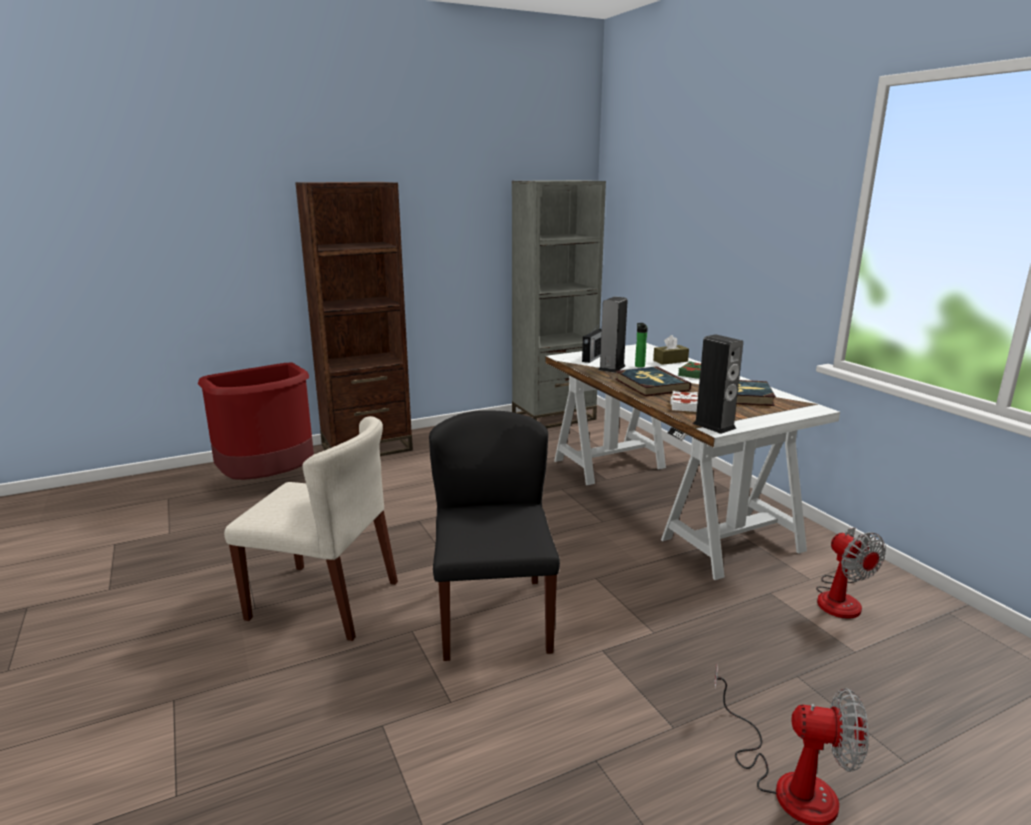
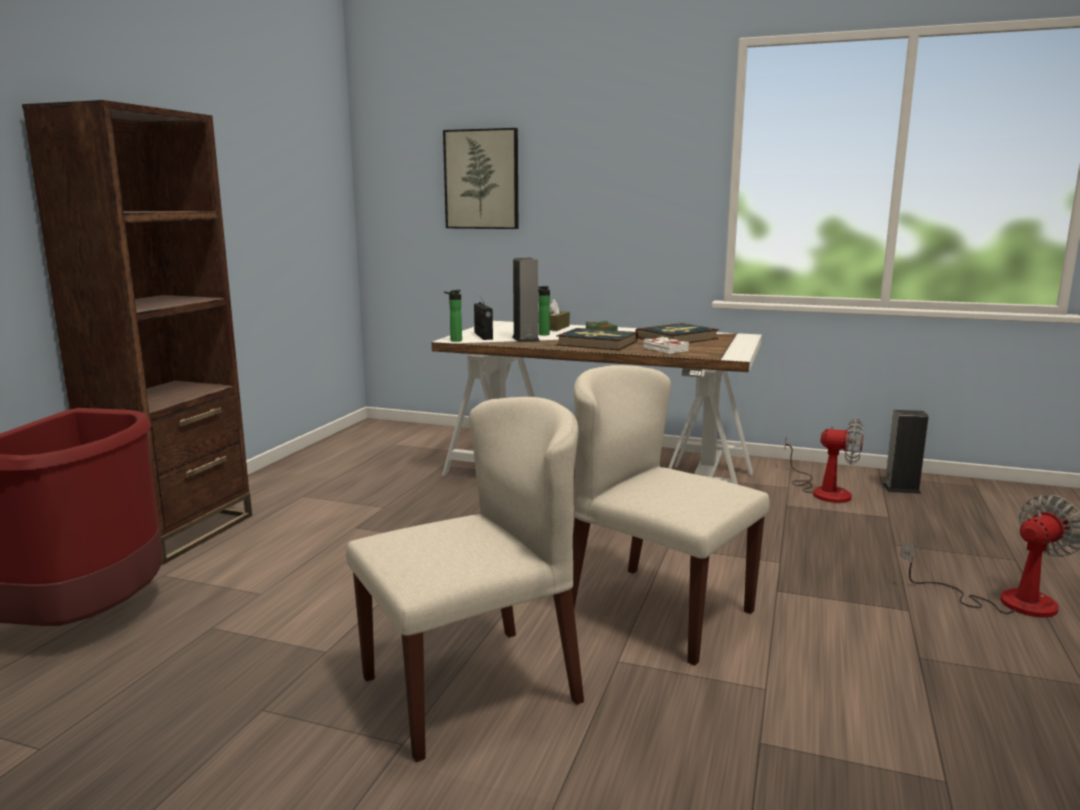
camera: 45 degrees left, 5 degrees down
black chair [429,410,560,661] -> beige chair [572,365,770,666]
grey bookcase [512,180,606,428] -> none
speaker [693,334,743,434] -> speaker moved to [882,410,928,494]
none -> picture [443,128,518,229]
none -> bottle [444,290,462,342]

